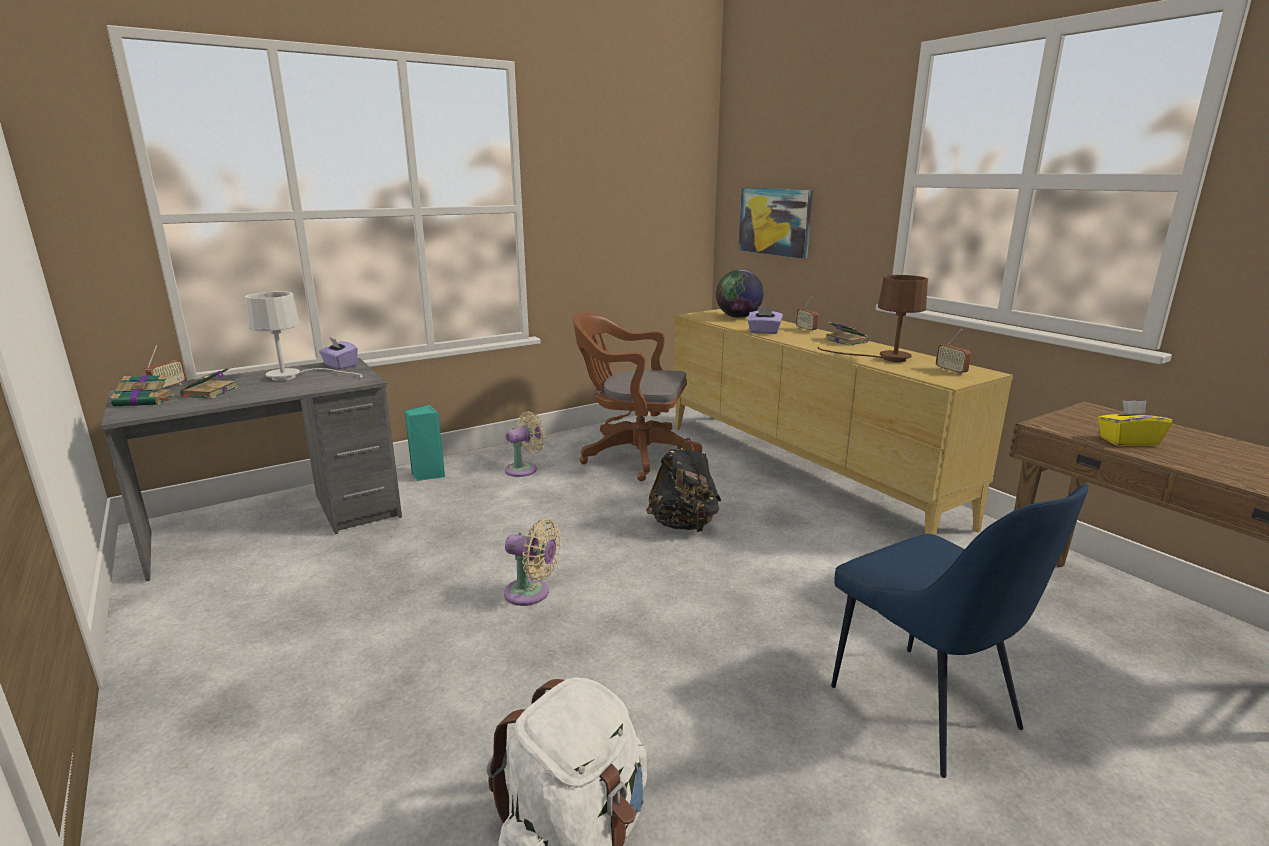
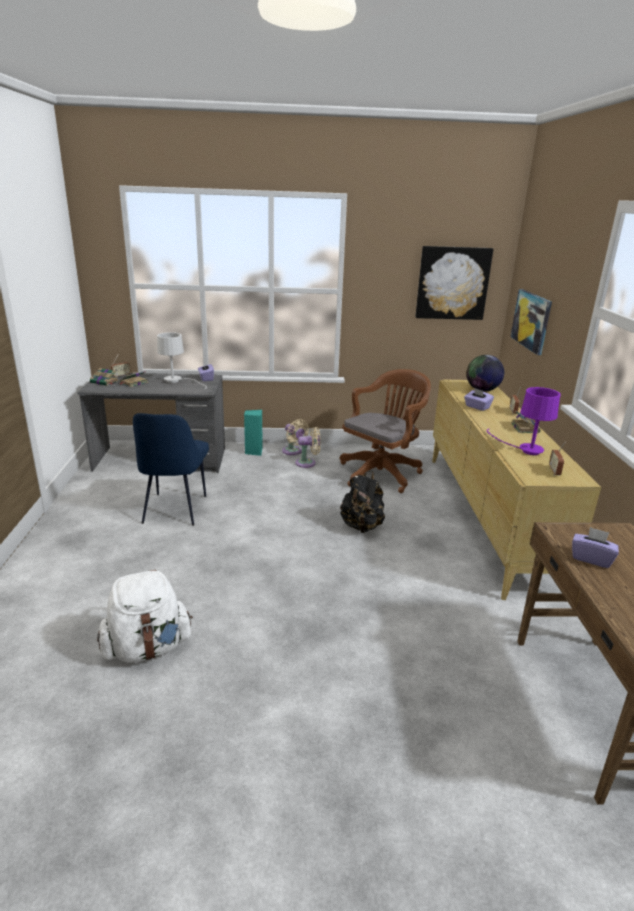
camera: 30 degrees right, 5 degrees up
beige fan [504,519,561,606] -> beige fan moved to [282,419,309,455]
brown office chair [573,313,702,481] -> brown office chair turned 90 degrees clockwise [340,369,431,493]
brown table lamp [818,275,928,362] -> purple table lamp [487,387,561,455]
blue chair [831,484,1089,778] -> blue chair moved to [133,413,209,526]
yellow tissue box [1098,400,1172,446] -> purple tissue box [572,527,619,568]
none -> picture [415,246,493,320]

